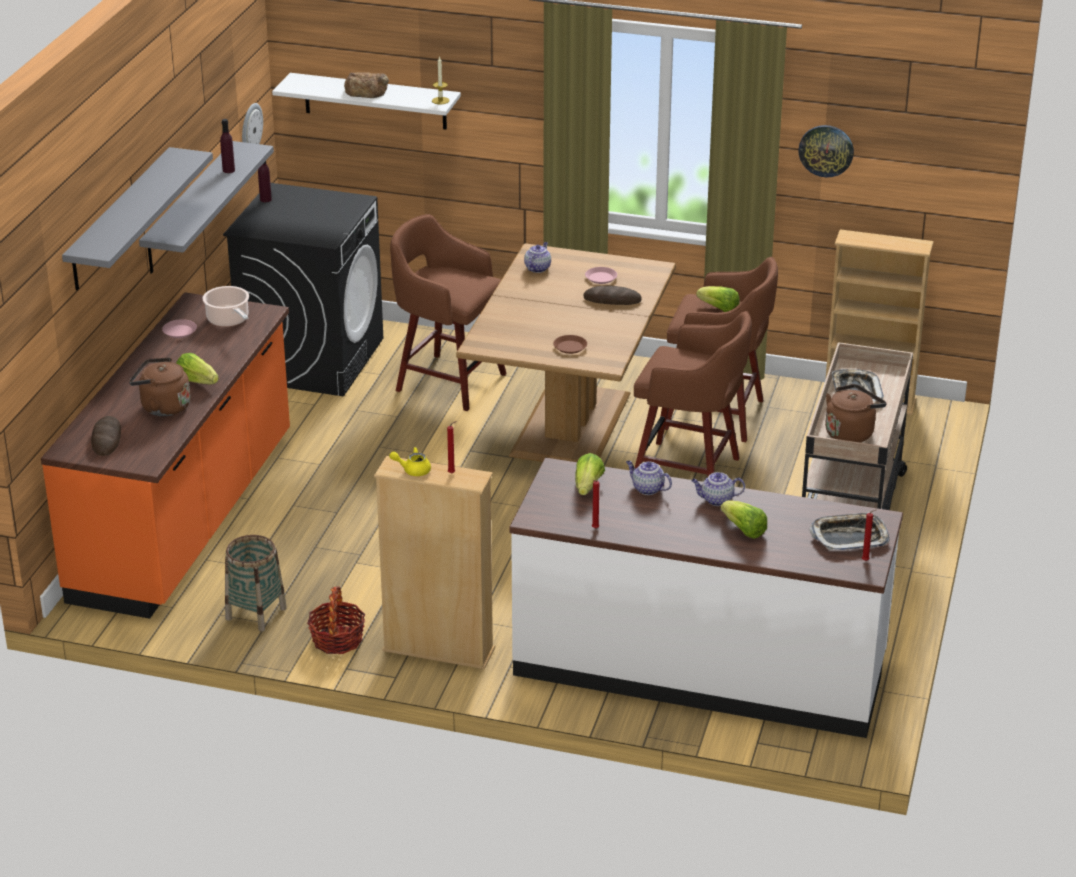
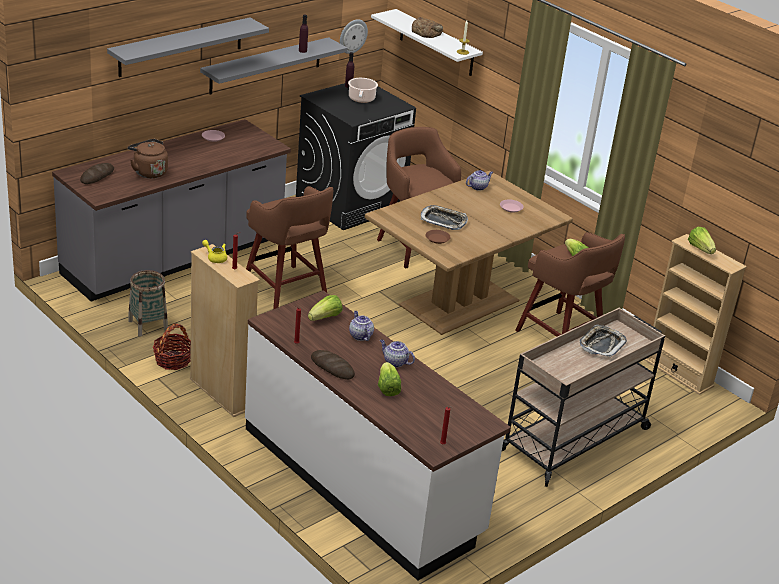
camera: 30 degrees right, 0 degrees up
orange counter [41,292,290,619] -> grey counter [52,119,291,301]
lettuce [176,353,219,384] -> lettuce moved to [688,227,716,254]
cooking pot [202,286,249,327] -> cooking pot moved to [348,78,378,103]
bread [583,285,642,305] -> bread moved to [311,350,355,380]
brown stool [634,311,752,476] -> brown stool moved to [246,186,333,309]
wall clock [798,125,854,177] -> none
tray [810,512,890,551] -> tray moved to [421,205,468,230]
brown kettle [825,384,887,443] -> none

